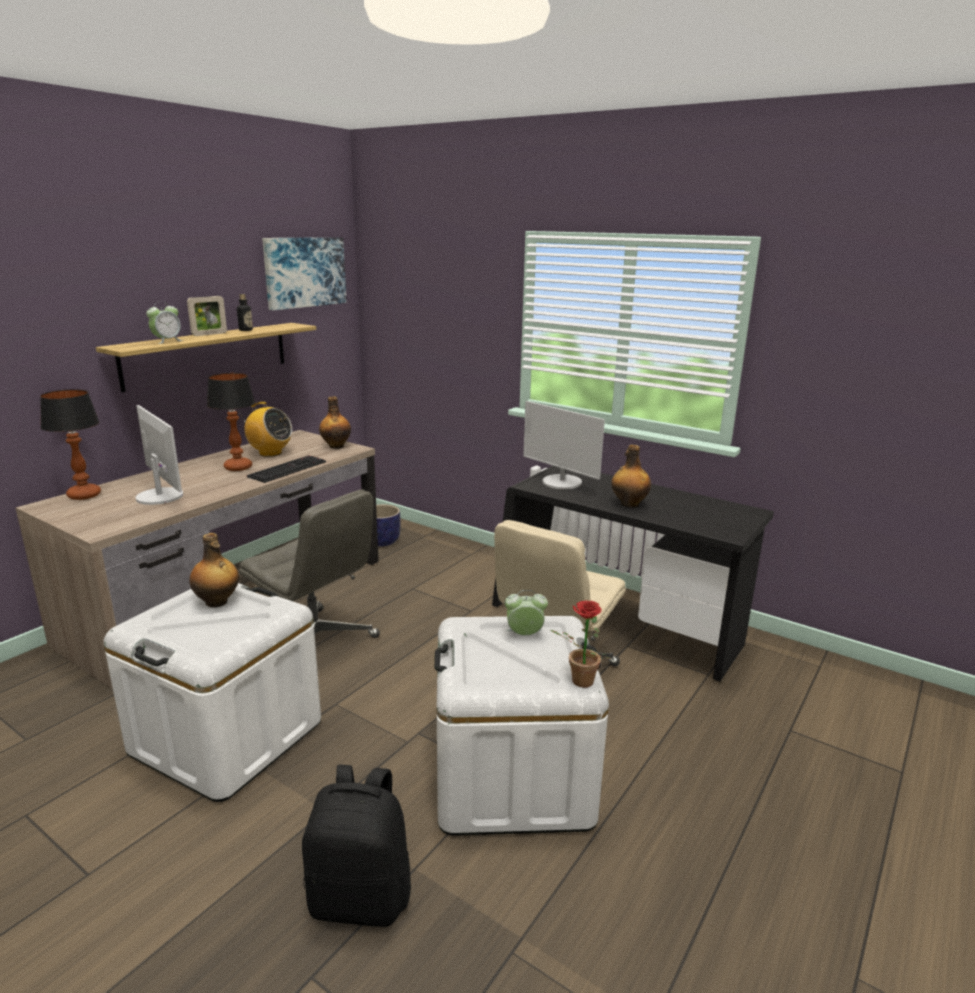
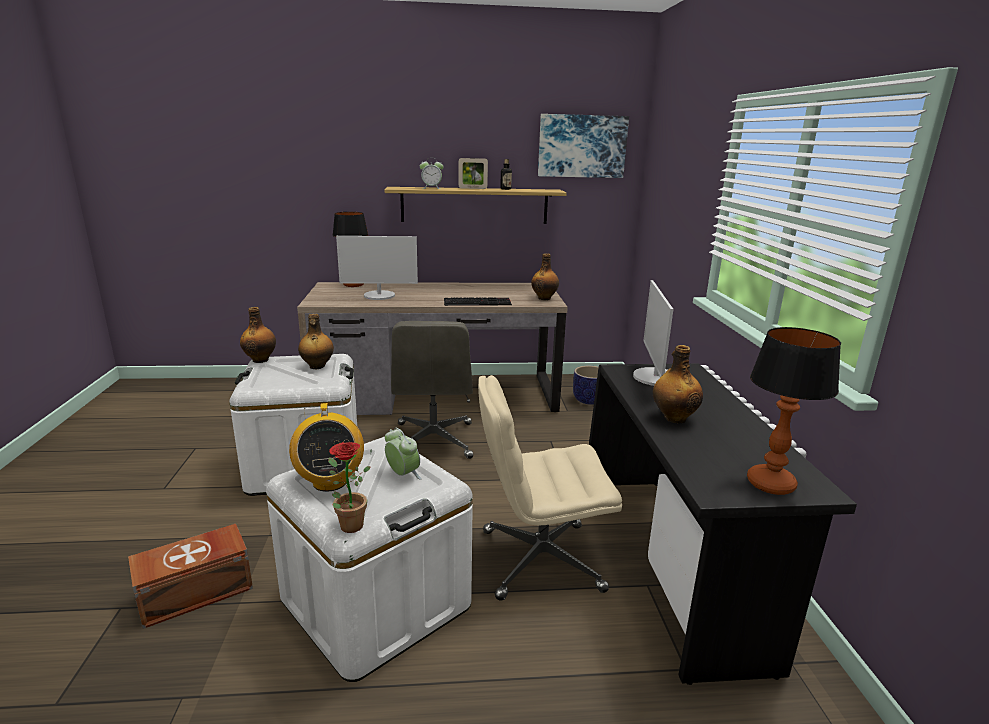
camera: 50 degrees right, 0 degrees up
monitor [136,405,183,505] -> monitor turned 75 degrees clockwise [336,236,418,300]
table lamp [207,373,255,471] -> table lamp moved to [747,327,841,495]
radio [239,402,292,457] -> radio moved to [289,403,364,492]
black backpack [302,765,411,927] -> brown storage box [128,524,253,629]
none -> bottle [240,307,276,363]

